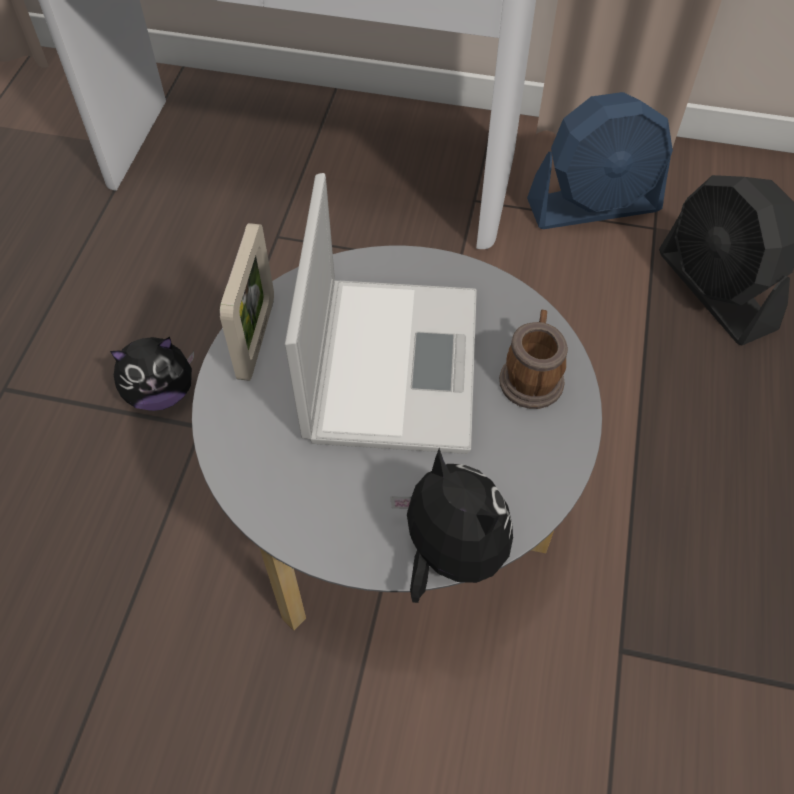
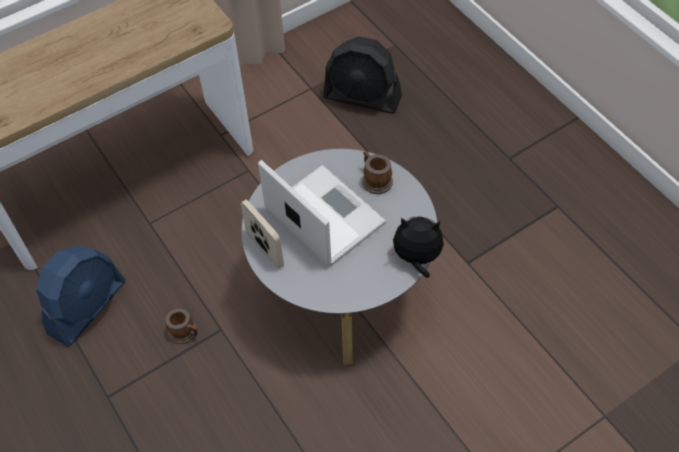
camera: 45 degrees left, 0 degrees up
plush toy [110,337,194,411] -> mug [165,309,198,344]
blue fan [527,92,673,229] -> blue fan moved to [36,246,125,347]

